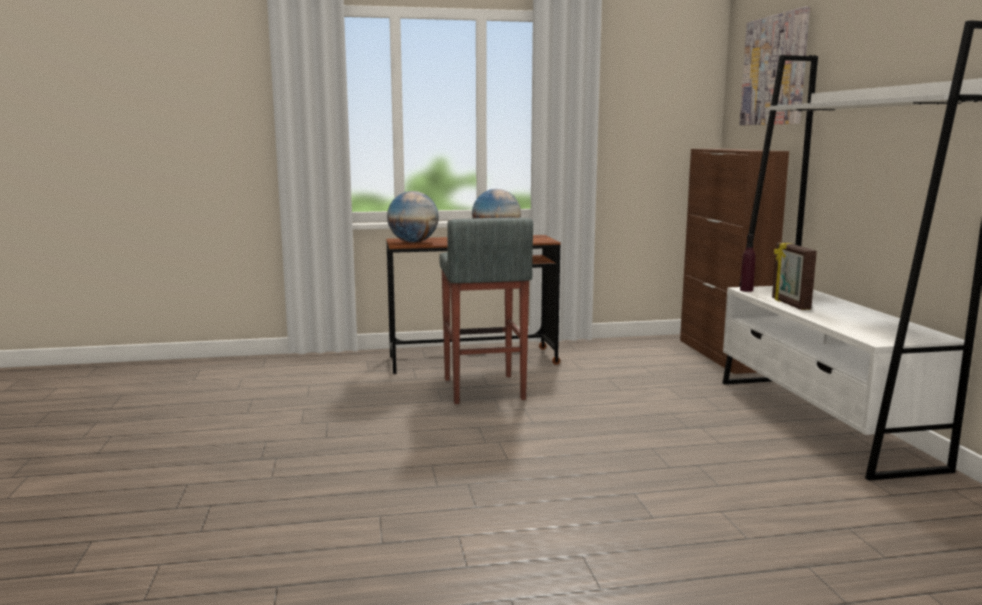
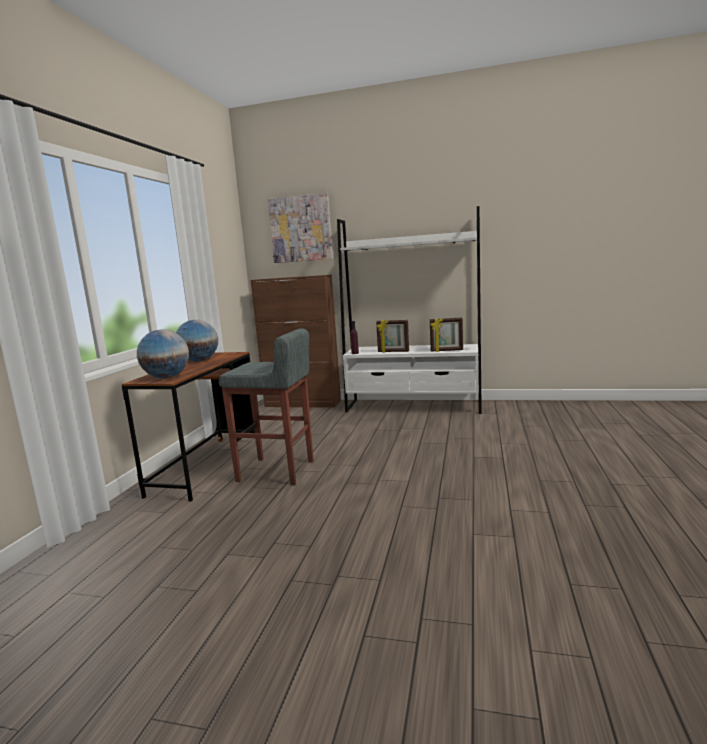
camera: 65 degrees left, 0 degrees up
none -> picture frame [430,317,463,352]

